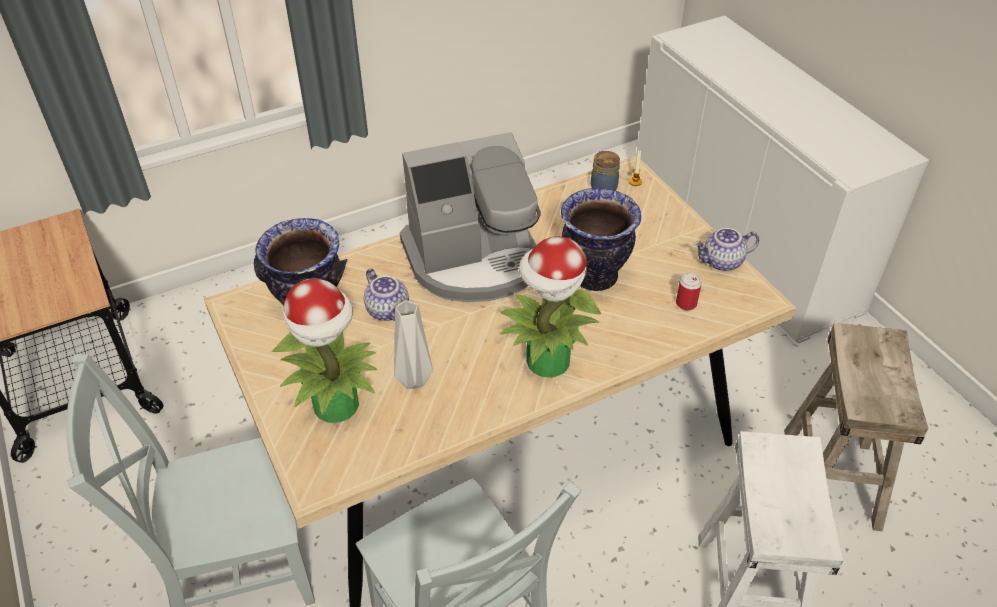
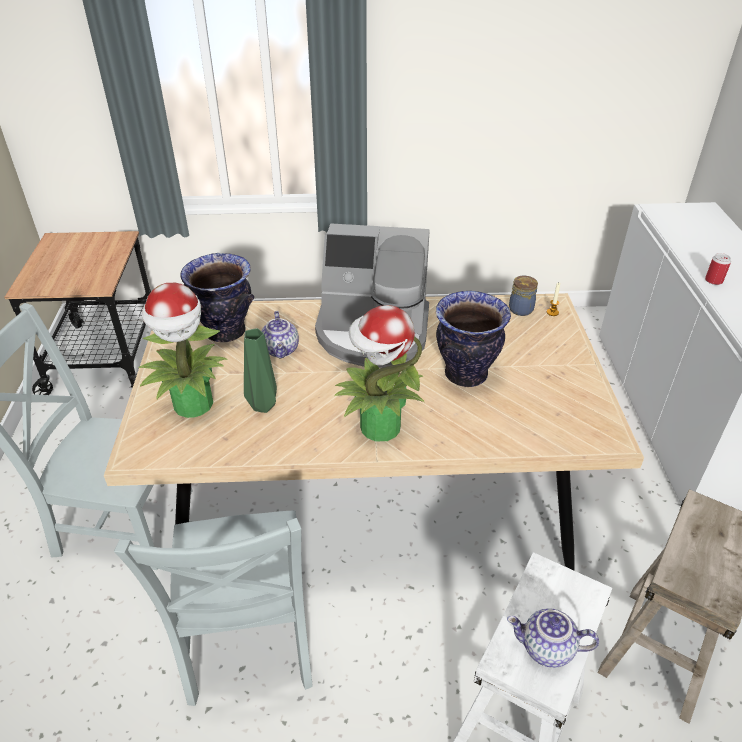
camera: 25 degrees right, 5 degrees down
grey vase [394,300,433,389] -> green vase [244,328,277,413]
can [676,273,702,310] -> can moved to [705,253,731,285]
teapot [694,228,759,272] -> teapot moved to [507,608,599,668]

